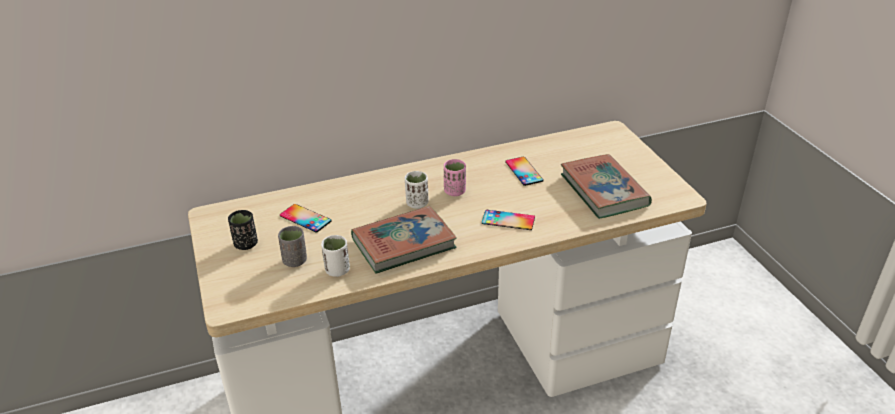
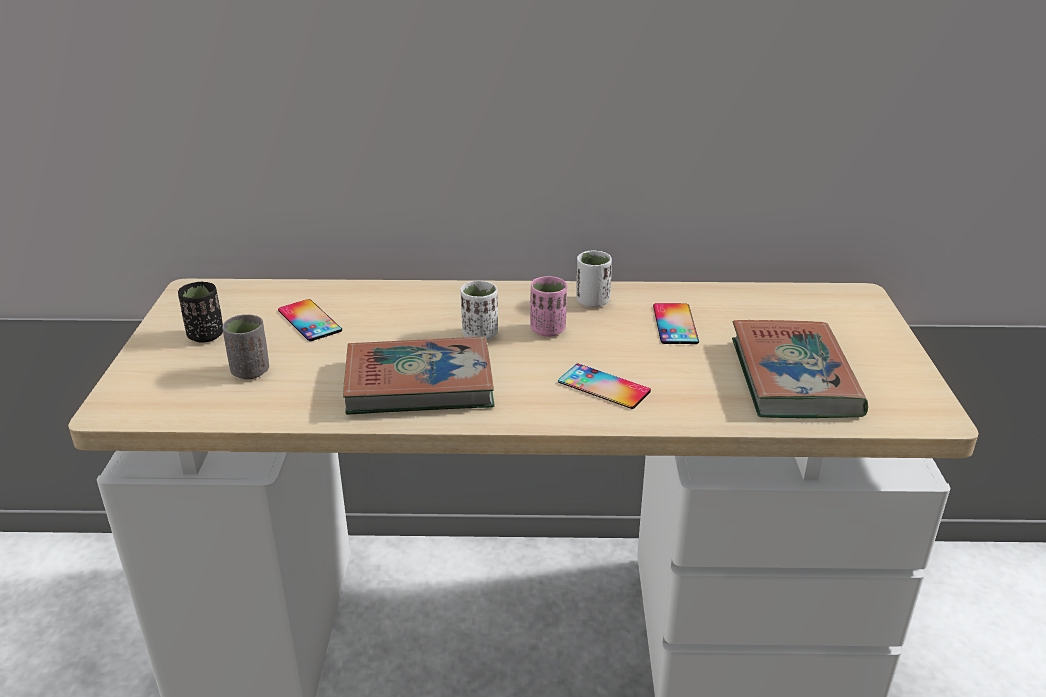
camera: 20 degrees right, 5 degrees down
white cup [321,235,350,277] -> white cup moved to [576,251,612,308]

